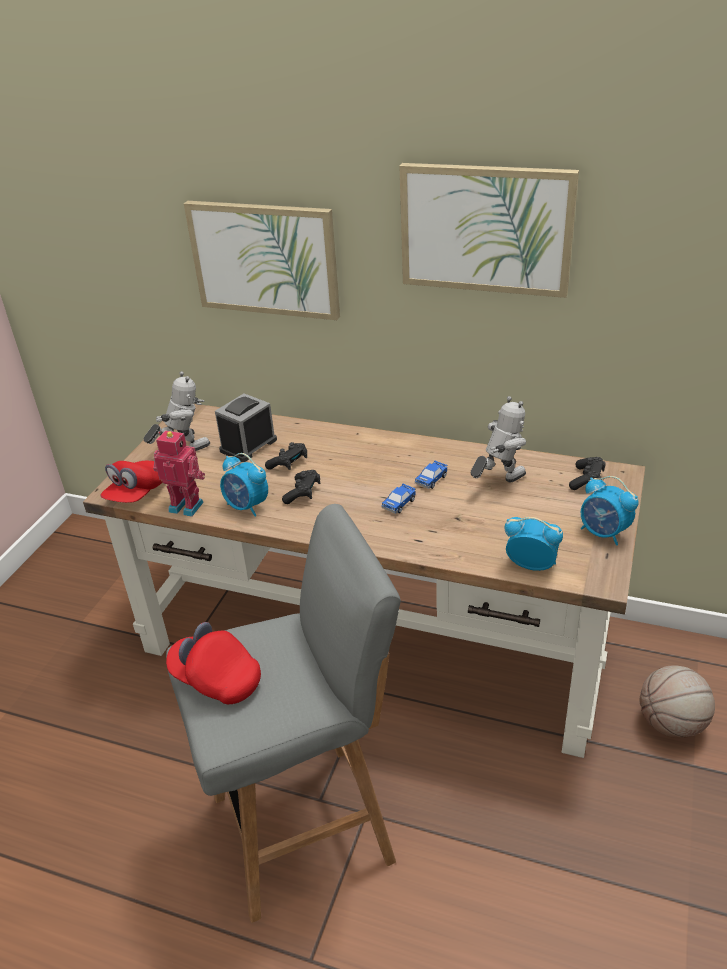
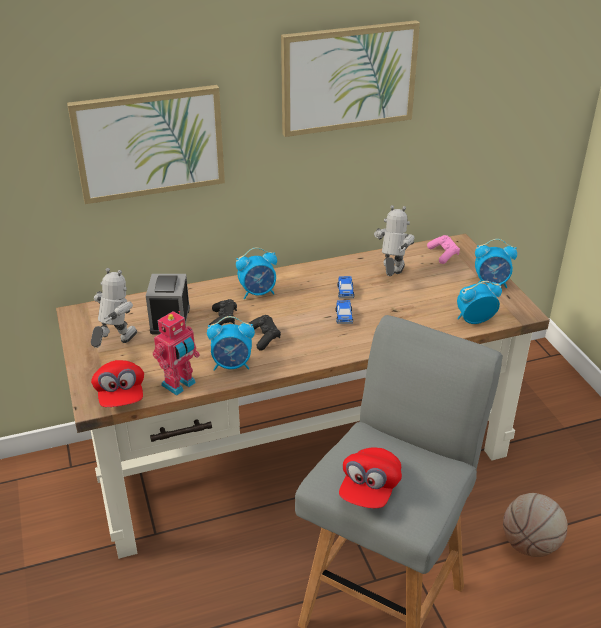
camera: 40 degrees left, 0 degrees up
toy robot [153,430,205,517] -> toy robot turned 150 degrees clockwise [153,311,200,396]
red cap [166,622,261,704] -> red cap turned 60 degrees counterclockwise [339,448,402,508]
black game controller [569,457,606,490] -> pink game controller [427,235,460,264]
basketball [640,666,715,738] -> basketball moved to [503,493,568,557]
none -> alarm clock [236,248,277,299]

